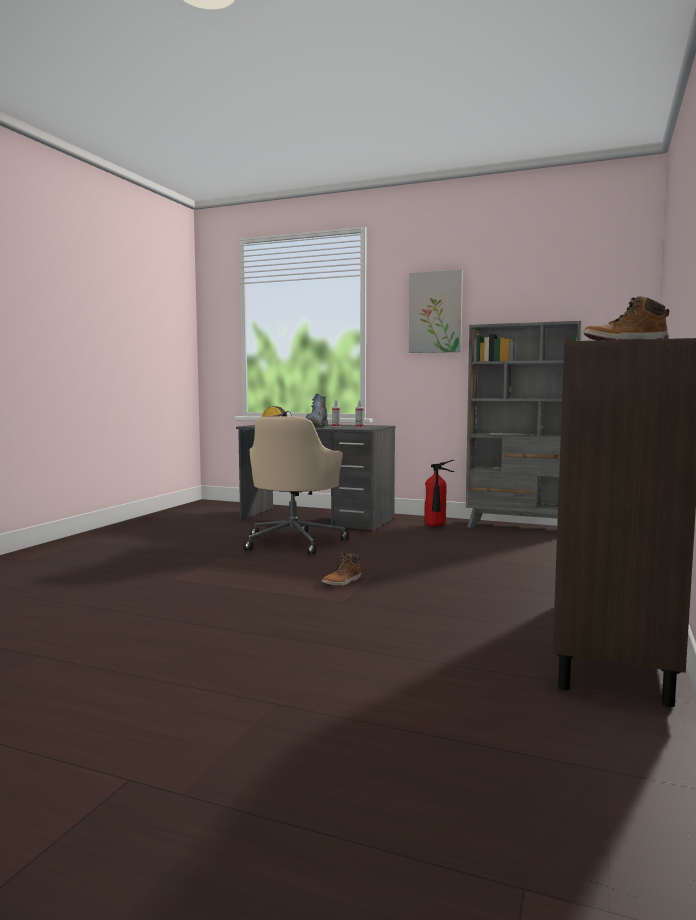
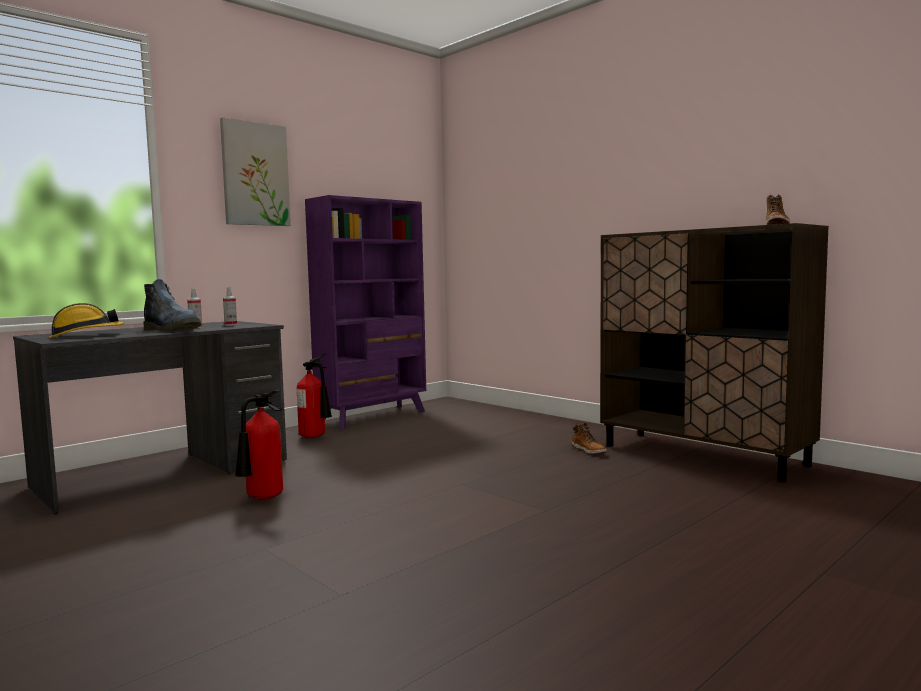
camera: 65 degrees left, 0 degrees up
beige office chair [244,416,349,555] -> fire extinguisher [235,390,283,499]
boot [322,552,362,586] -> boot moved to [572,423,607,454]
grey bookcase [466,321,582,528] -> purple bookcase [305,195,426,429]

